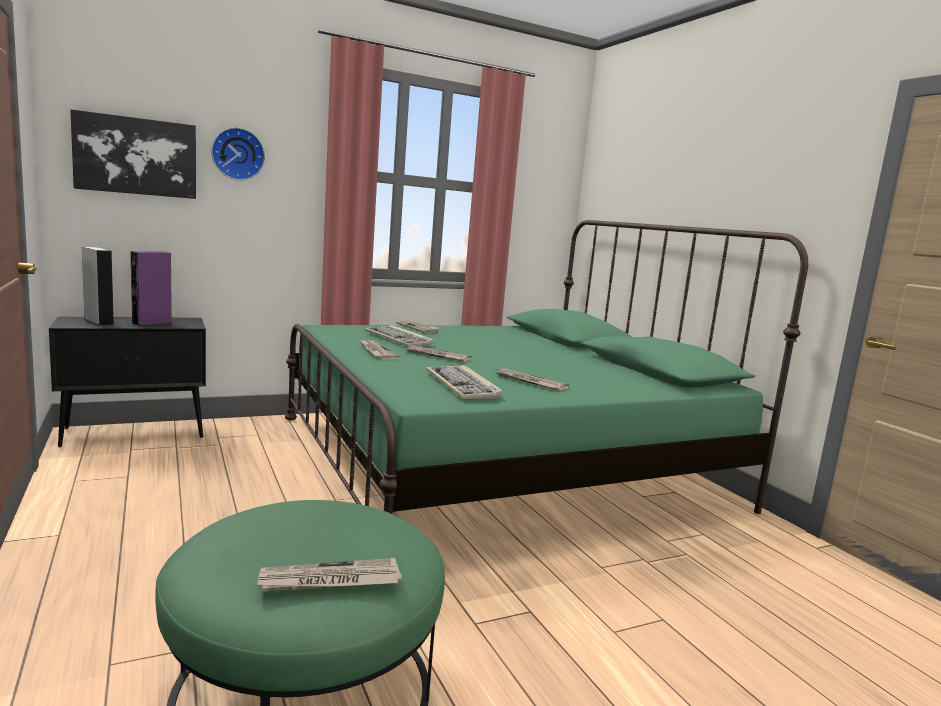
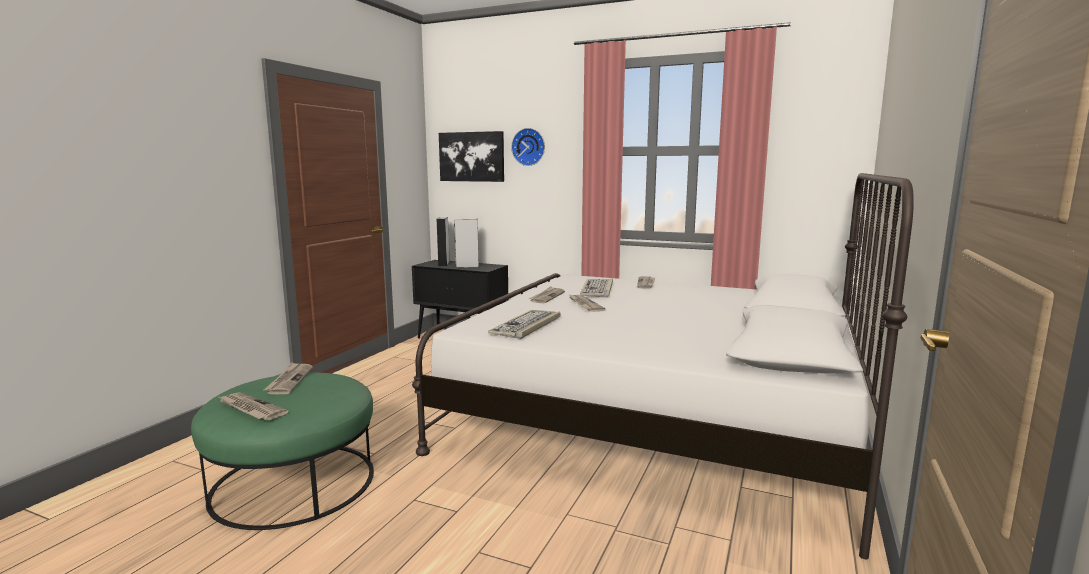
camera: 50 degrees right, 0 degrees up
purple speaker [130,251,173,326] -> grey speaker [454,219,479,268]
green bed [285,220,808,514] -> white bed [412,173,914,559]
newspaper [495,369,569,391] -> newspaper moved to [264,362,313,394]

